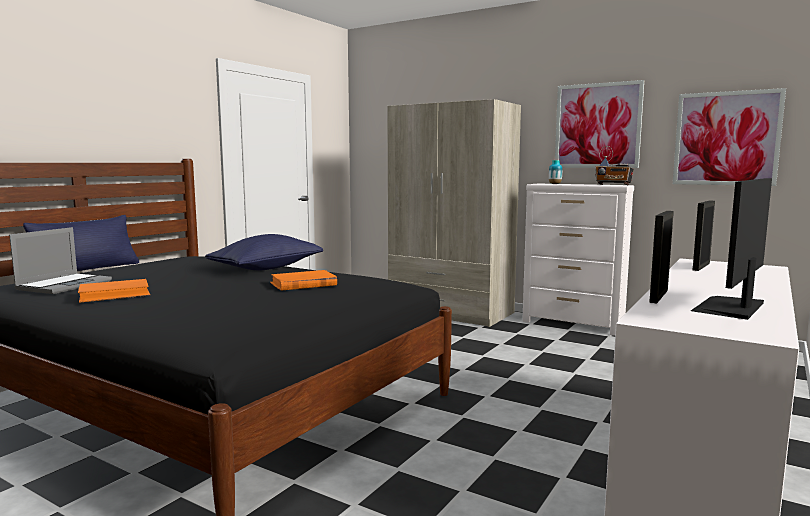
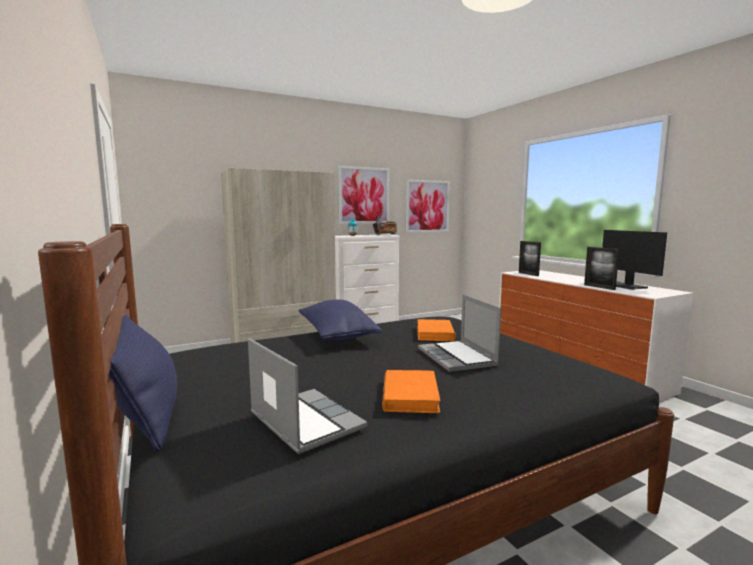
camera: 60 degrees left, 0 degrees up
none -> laptop [418,294,501,372]

